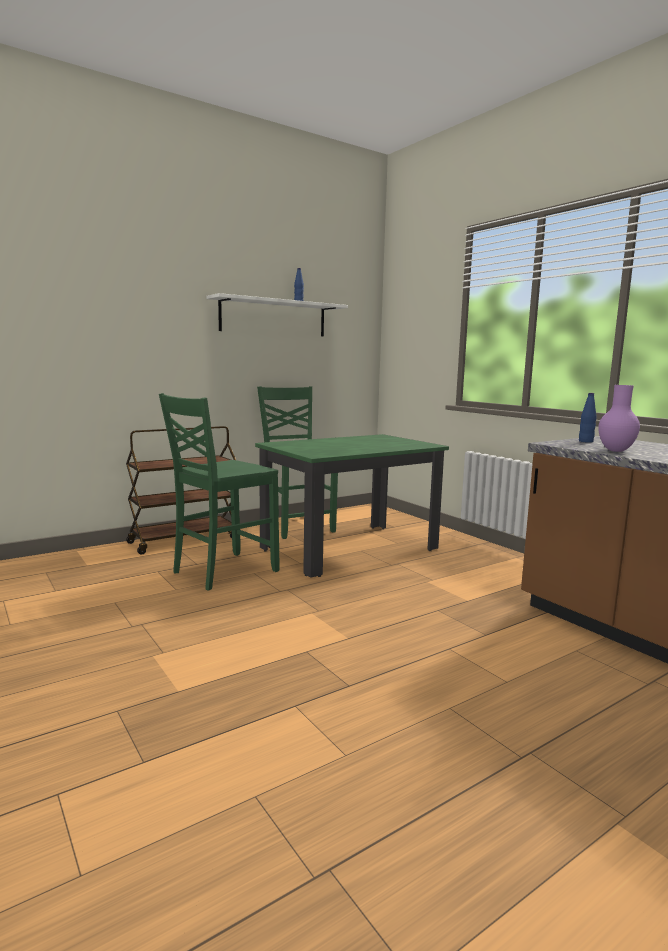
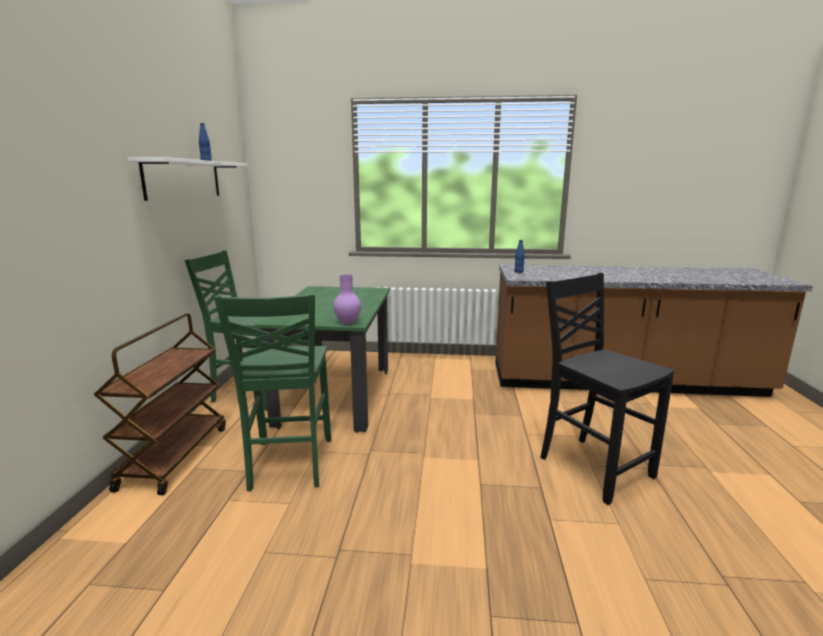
camera: 50 degrees left, 5 degrees up
purple vase [598,385,640,452] -> purple vase moved to [333,275,361,324]
none -> black chair [540,273,674,505]

